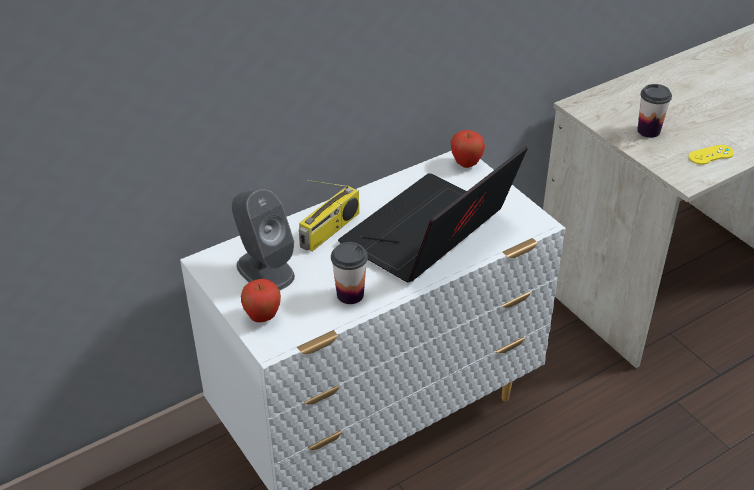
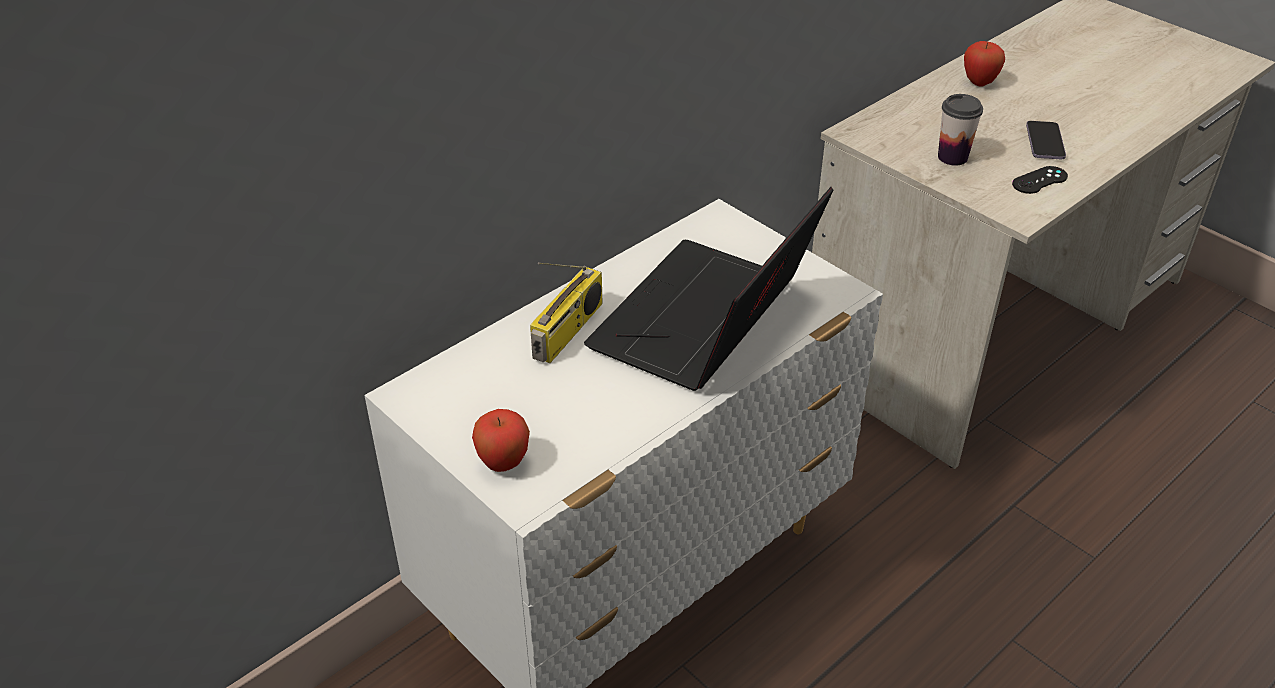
camera: 10 degrees left, 0 degrees up
grey speaker [232,189,295,290] -> none
cup [331,242,368,304] -> none
apple [451,130,485,168] -> apple moved to [964,41,1005,87]
yellow game controller [689,145,734,165] -> black game controller [1012,166,1068,194]
none -> phone [1026,121,1066,159]

